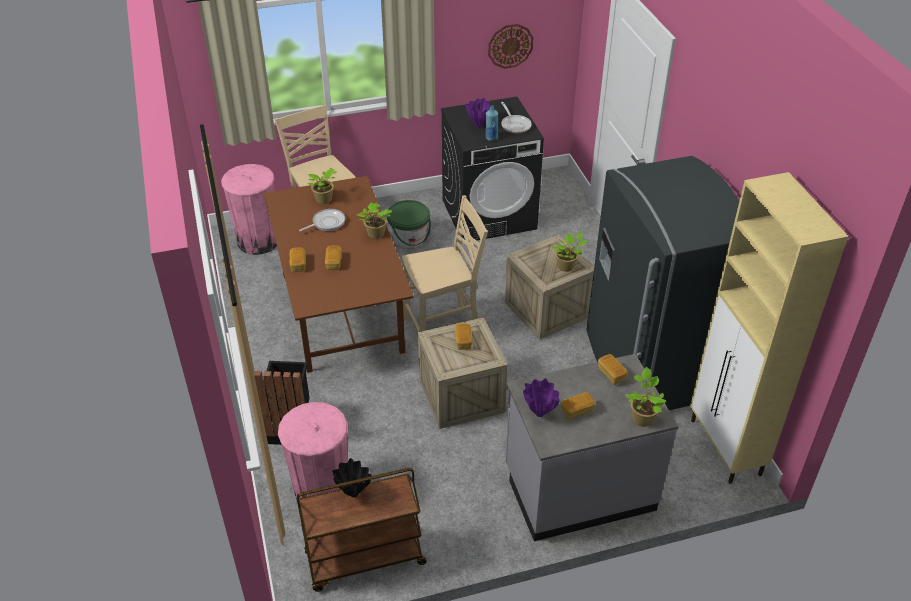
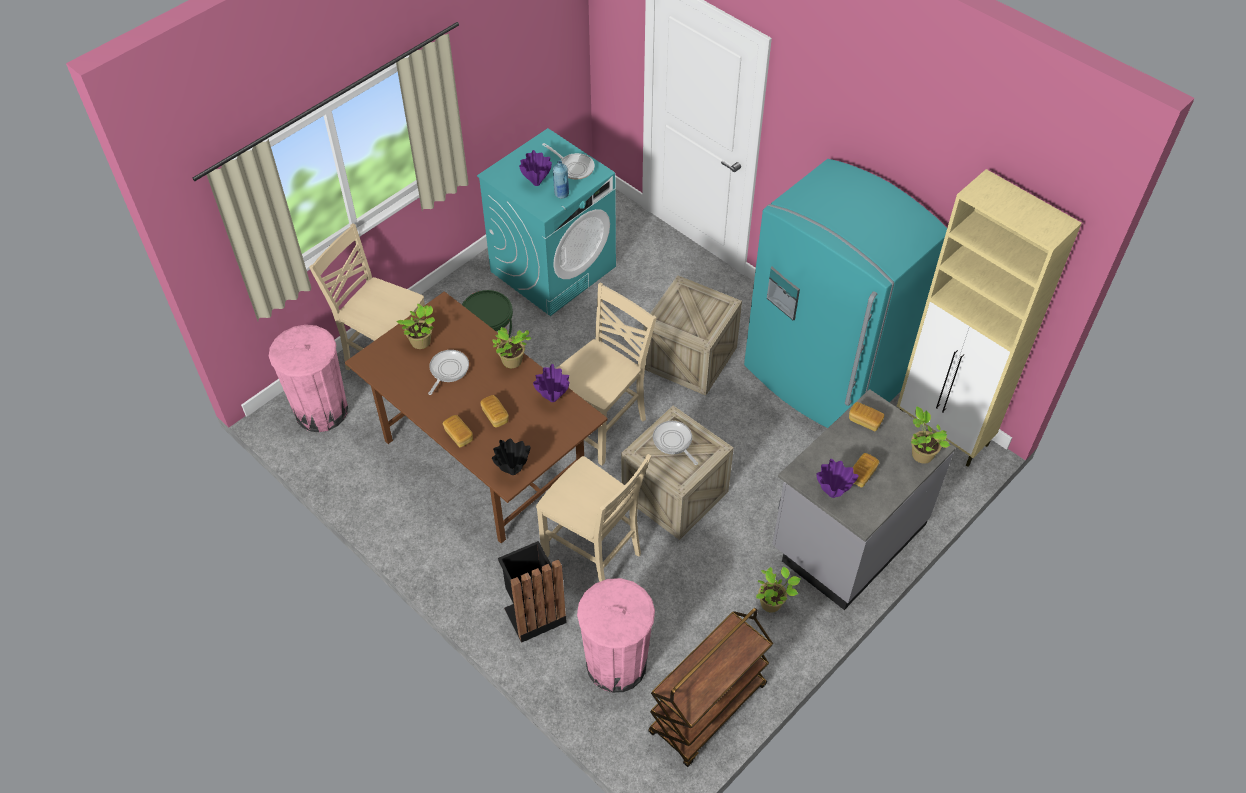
camera: 30 degrees left, 10 degrees up
black vase [332,458,372,497] -> black vase moved to [492,439,531,475]
black washing machine [441,97,544,243] -> turquoise washing machine [477,128,616,316]
bread [455,323,472,350] -> frying pan [653,421,698,465]
wall clock [488,24,533,69] -> none
potted plant [551,232,588,272] -> potted plant moved to [756,566,801,613]
grey fridge [586,156,739,410] -> turquoise fridge [744,159,947,428]
none -> purple vase [533,364,570,402]
none -> beige chair [536,454,651,582]

